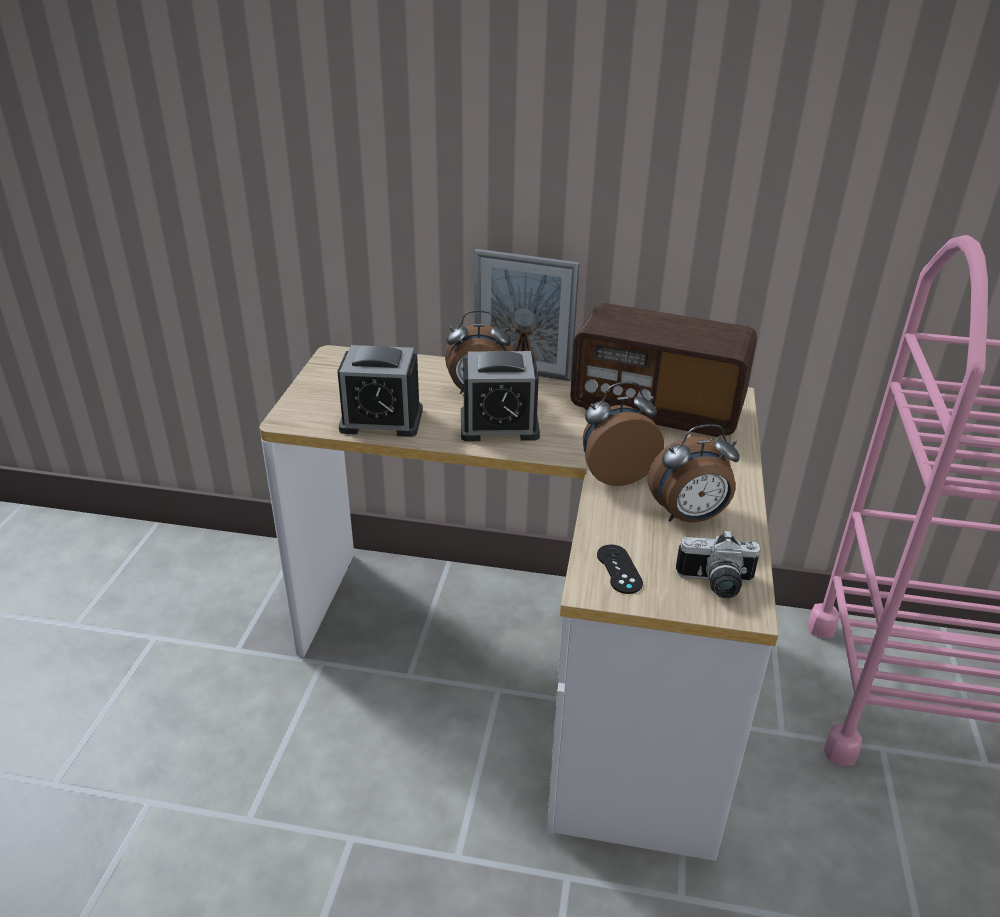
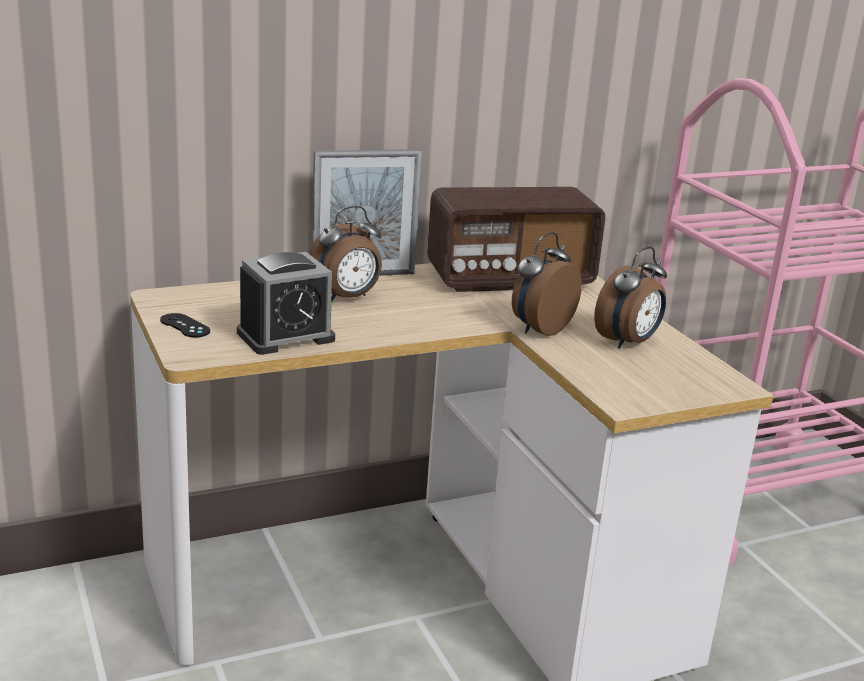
camera: 35 degrees left, 10 degrees down
alarm clock [461,351,540,441] -> none
black game controller [597,545,643,594] -> black game controller moved to [160,313,210,337]
camera [676,530,760,598] -> none

